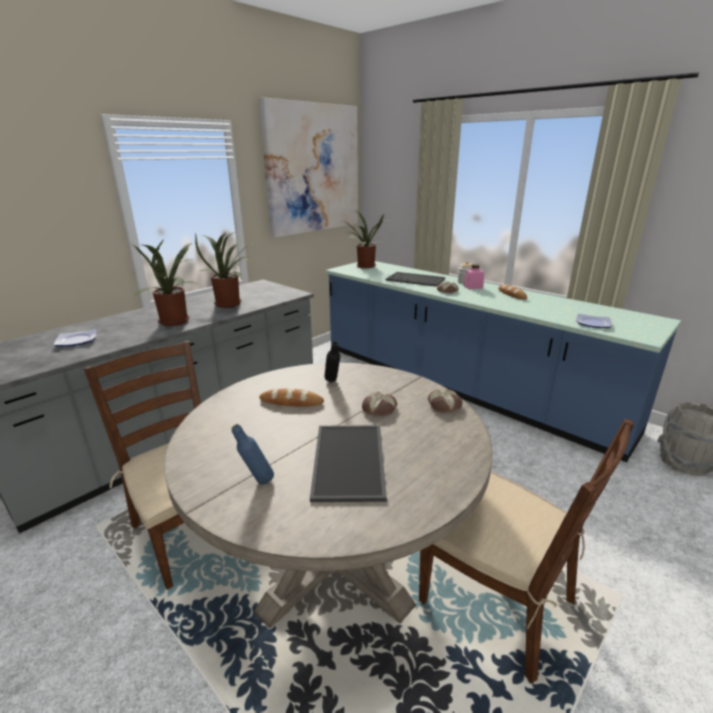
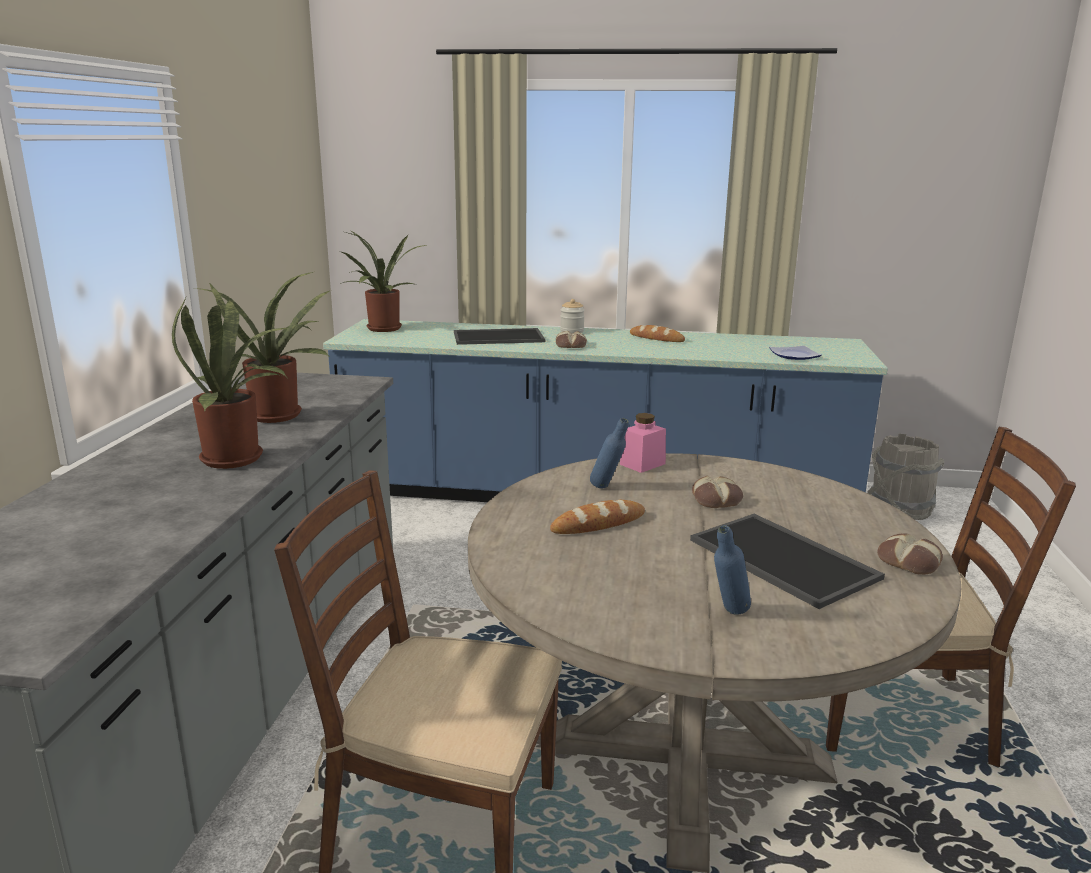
camera: 35 degrees left, 5 degrees down
plate [54,329,97,347] -> none
picture [259,98,358,238] -> none
black bottle [325,341,340,382] -> blue bottle [590,418,629,489]
bread [428,389,463,413] -> bread moved to [877,533,943,575]
pink jar [464,264,484,289] -> pink jar moved to [620,413,666,473]

